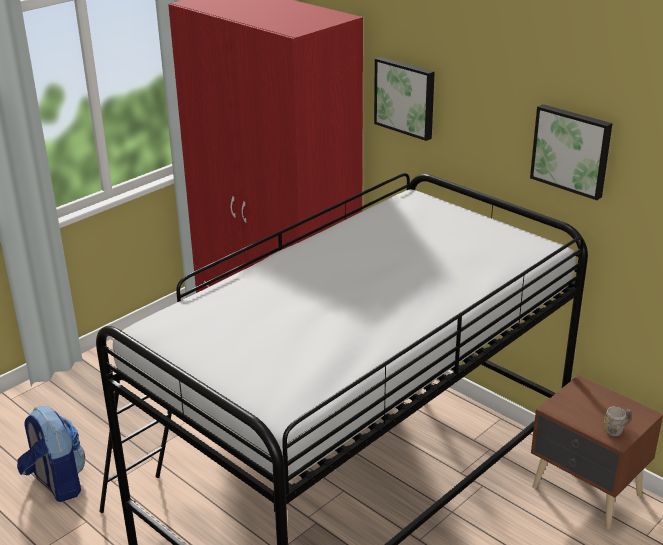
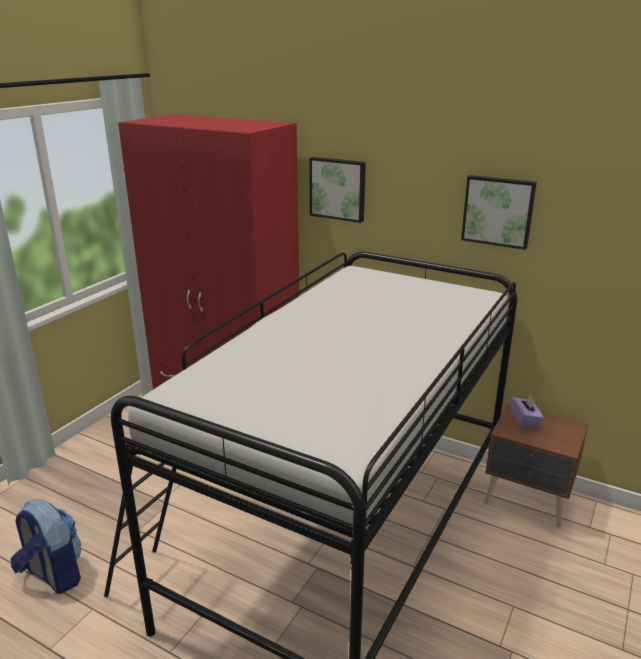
camera: 15 degrees left, 5 degrees down
grey mug [604,407,632,436] -> none
none -> purple tissue box [511,395,544,428]

